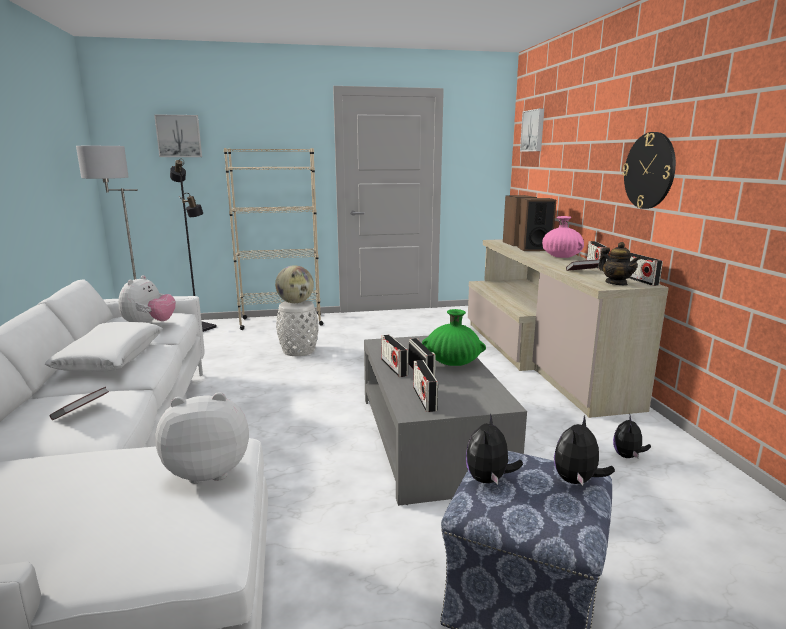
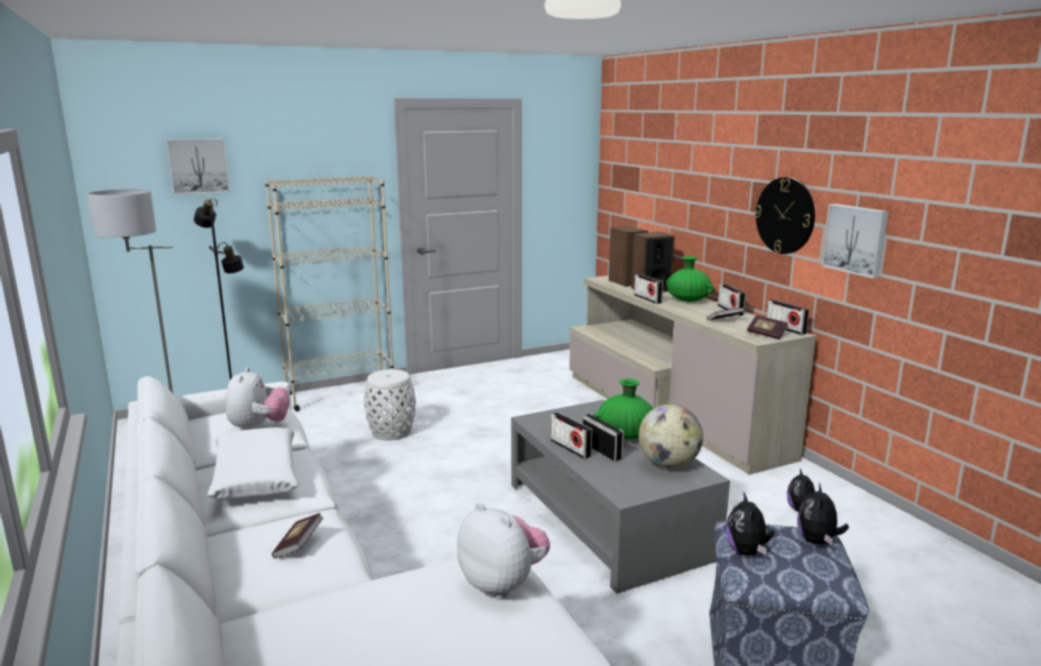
camera: 15 degrees left, 0 degrees up
plush toy [155,392,249,484] -> plush toy turned 75 degrees clockwise [457,502,550,598]
globe [275,265,314,303] -> globe moved to [639,404,703,468]
radio [413,360,438,412] -> radio moved to [634,274,663,304]
picture [520,108,544,151] -> picture moved to [821,204,889,279]
pink vase [542,216,584,258] -> green vase [666,256,714,302]
teapot [598,242,641,285] -> book [747,315,788,340]

